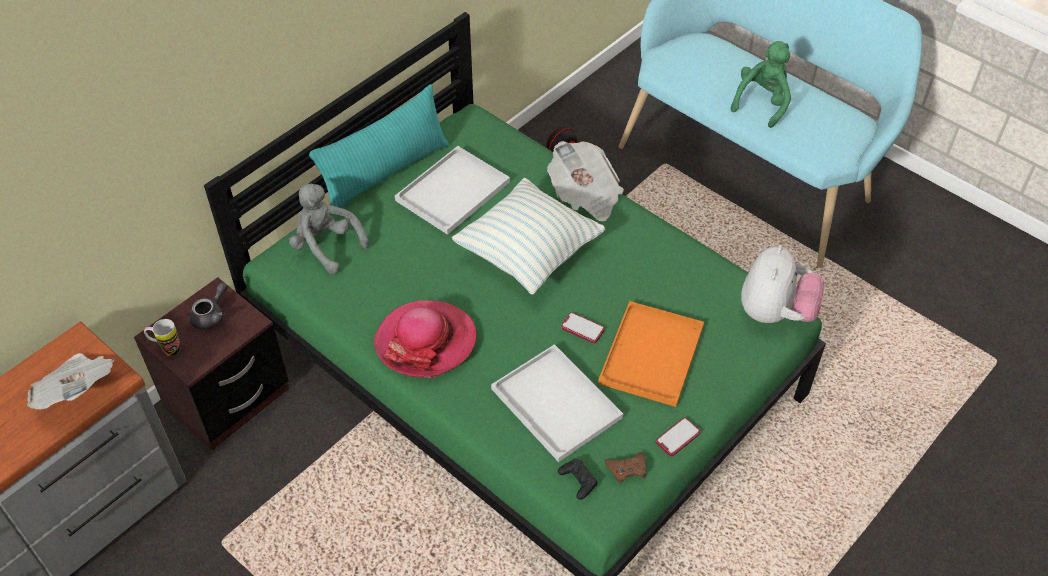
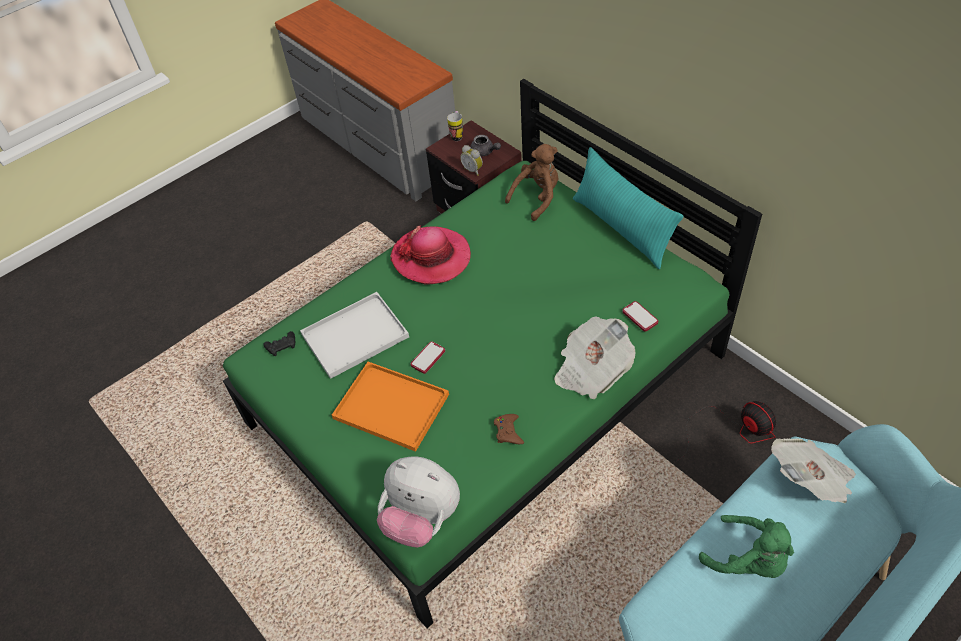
camera: 100 degrees right, 0 degrees up
newspaper [27,353,114,409] -> newspaper moved to [771,438,856,503]
grey plush toy [289,184,369,274] -> brown plush toy [505,144,558,221]
white tray [395,146,510,235] -> none
pillow [452,178,605,295] -> none
brown game controller [605,452,646,484] -> brown game controller moved to [494,414,524,444]
phone [656,418,700,456] -> phone moved to [622,301,658,332]
none -> alarm clock [460,145,483,176]

